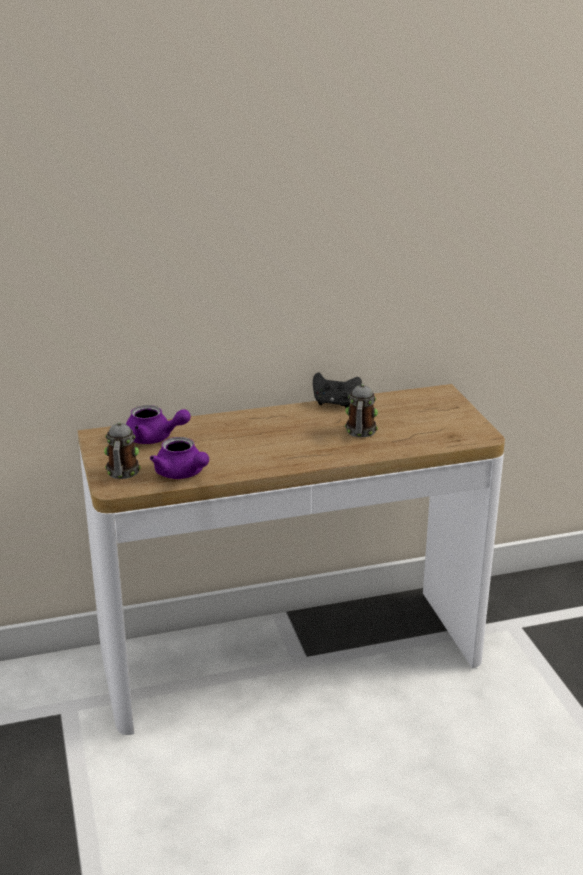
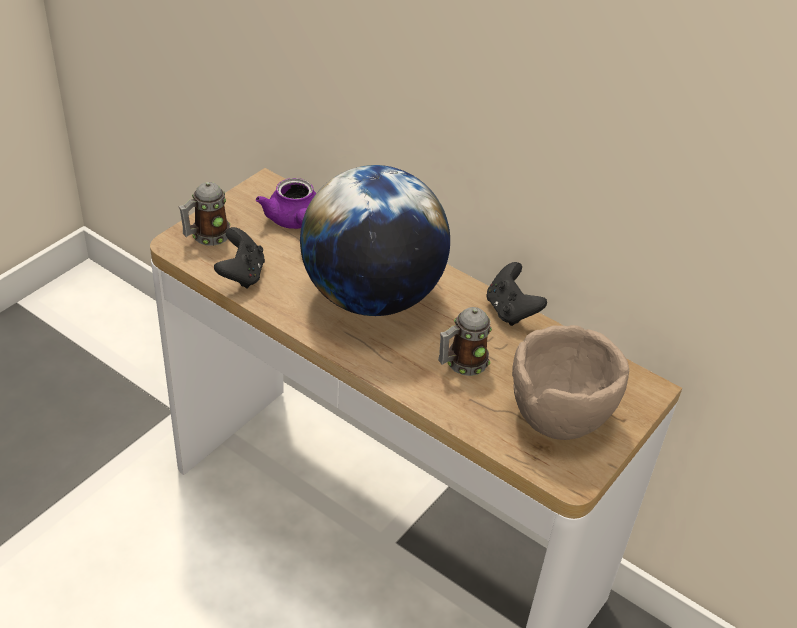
camera: 50 degrees right, 15 degrees up
purple teapot [150,437,209,479] -> black game controller [214,227,265,289]
none -> globe [300,165,450,316]
none -> brown bowl [512,325,629,440]

